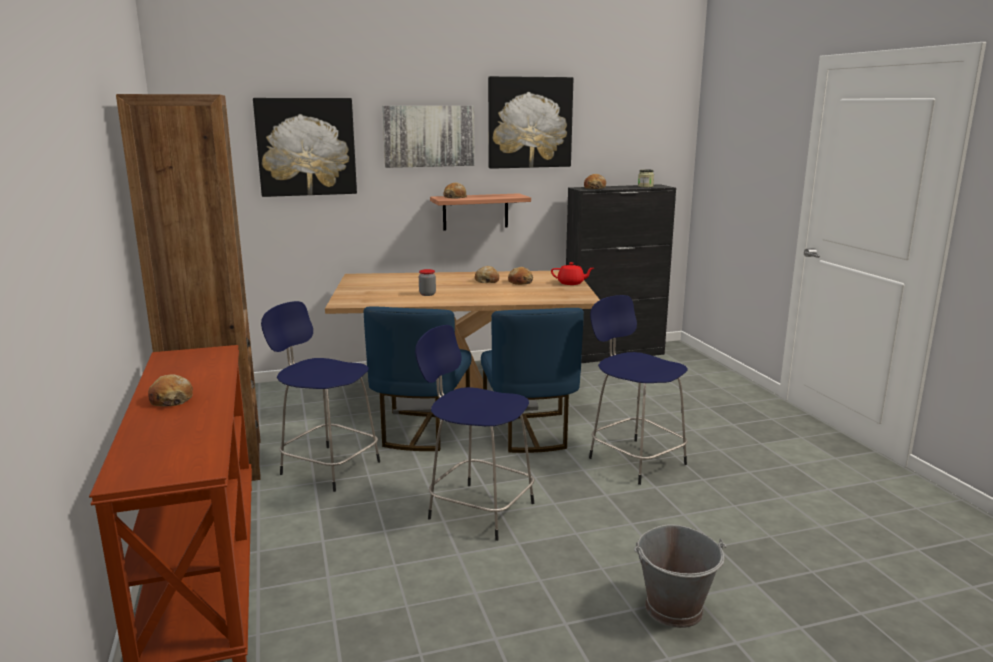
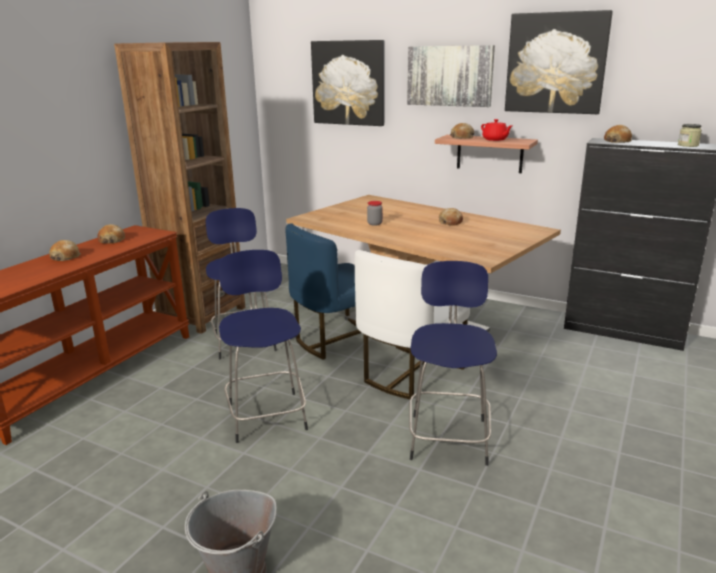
camera: 45 degrees right, 5 degrees up
blue chair [481,308,584,453] -> white chair [355,250,470,400]
bread [508,267,533,285] -> bread moved to [97,224,125,244]
red teapot [551,262,594,285] -> red teapot moved to [481,119,512,141]

